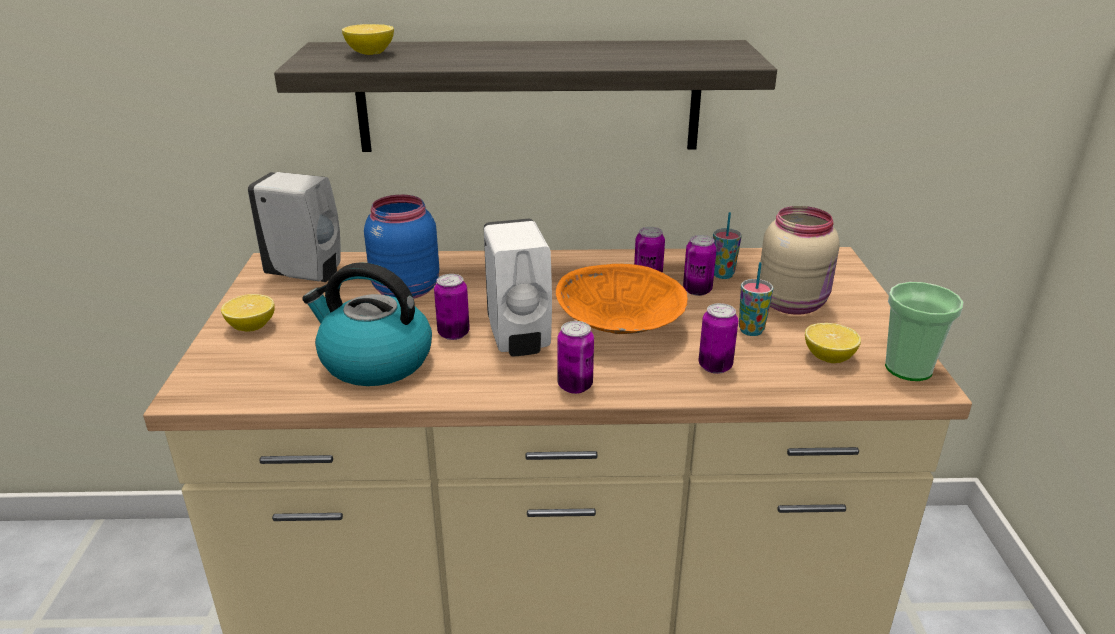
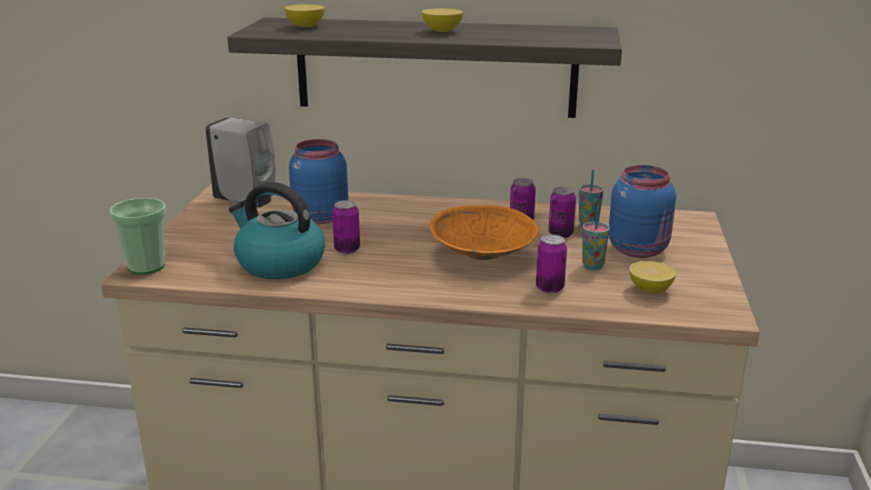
camera: 10 degrees right, 5 degrees down
lemon [221,294,275,332] -> lemon moved to [422,8,463,32]
white soap dispenser [484,219,552,356] -> none
can [558,321,594,394] -> none
beige jar [760,206,840,315] -> blue jar [609,165,676,258]
cup [885,282,964,381] -> cup moved to [109,198,166,275]

